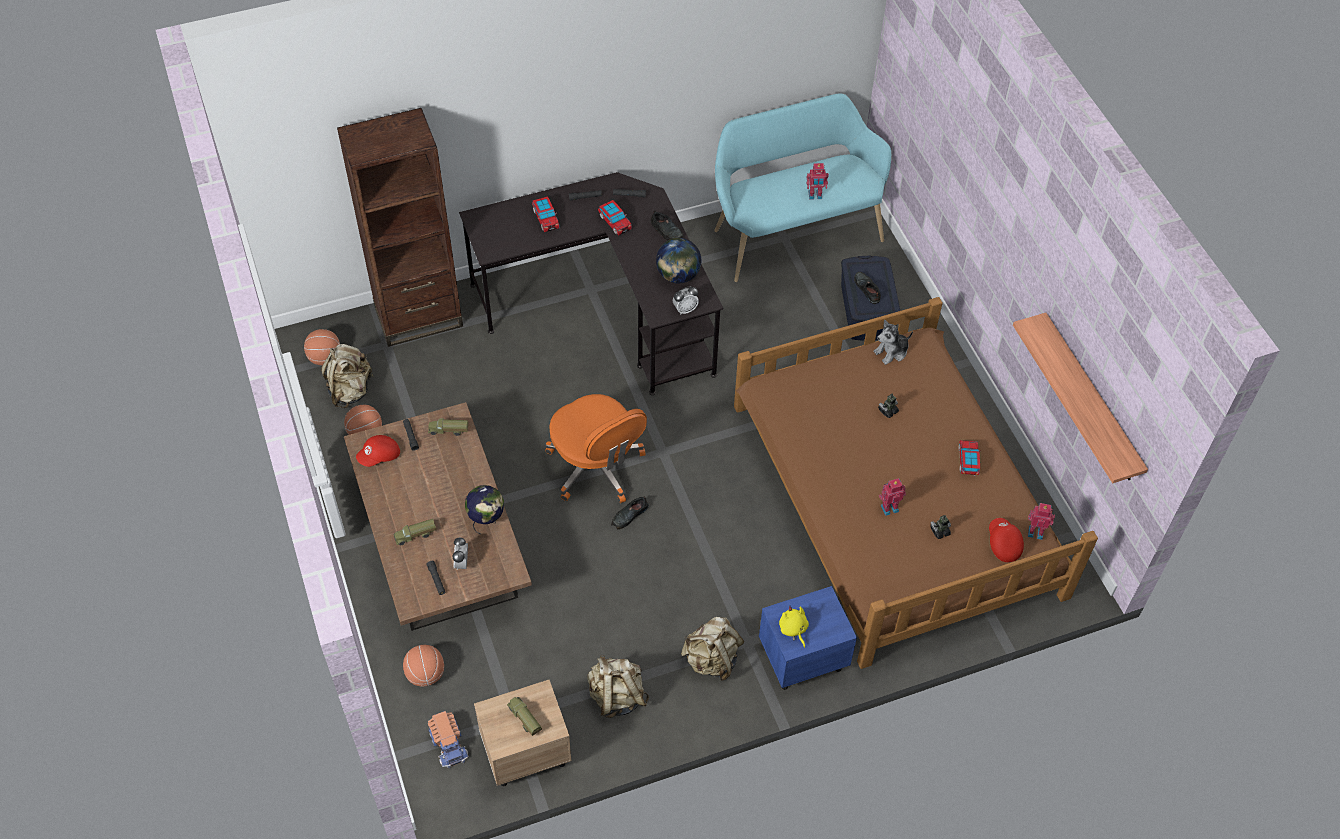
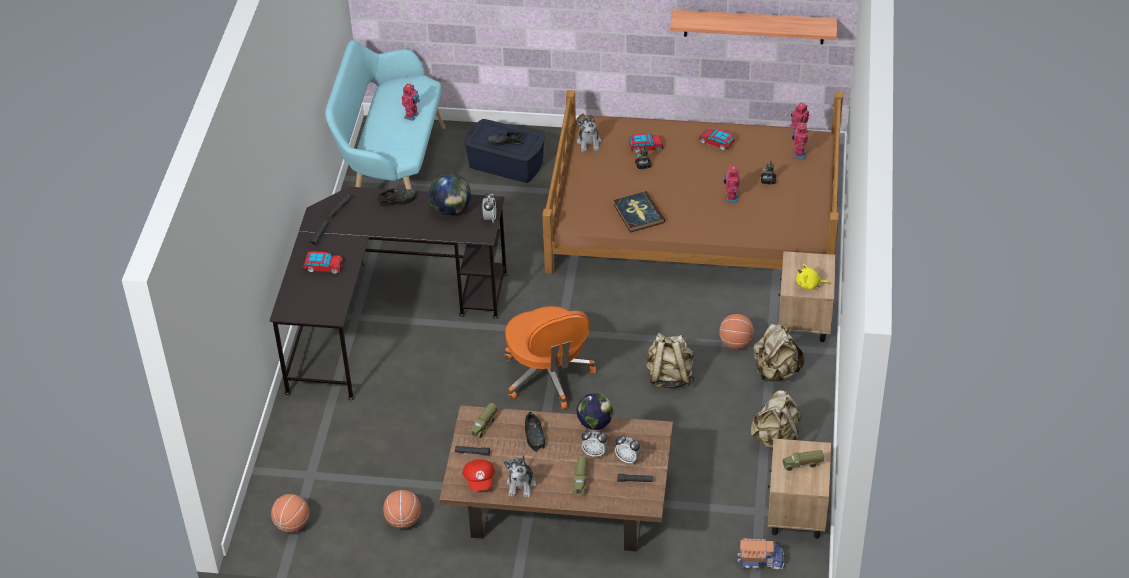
camera: 60 degrees left, 10 degrees down
beige backpack [321,344,374,408] -> beige backpack moved to [646,333,695,388]
brown bookcase [337,108,463,347] -> none
basketball [403,645,444,687] -> basketball moved to [719,314,754,349]
orange office chair [545,394,647,503] -> orange office chair turned 75 degrees clockwise [504,306,596,409]
toy car [598,200,632,236] -> toy car moved to [628,133,663,153]
black shoe [611,497,649,530] -> black shoe moved to [525,412,545,452]
blue nightstand [759,586,857,690] -> beige nightstand [778,251,836,342]
red cap [989,518,1024,562] -> toy robot [792,122,808,159]
none -> plush toy [504,454,536,498]
none -> alarm clock [582,430,607,457]
none -> book [614,191,665,232]

